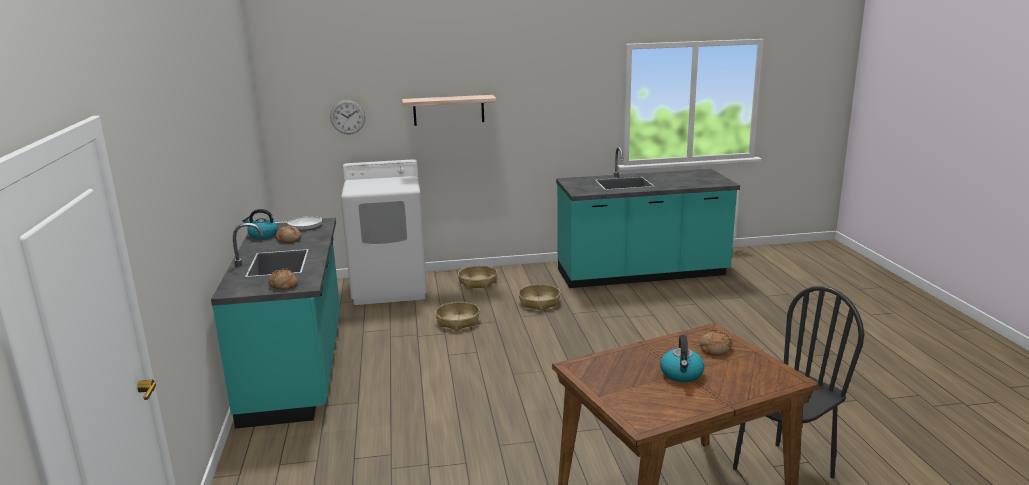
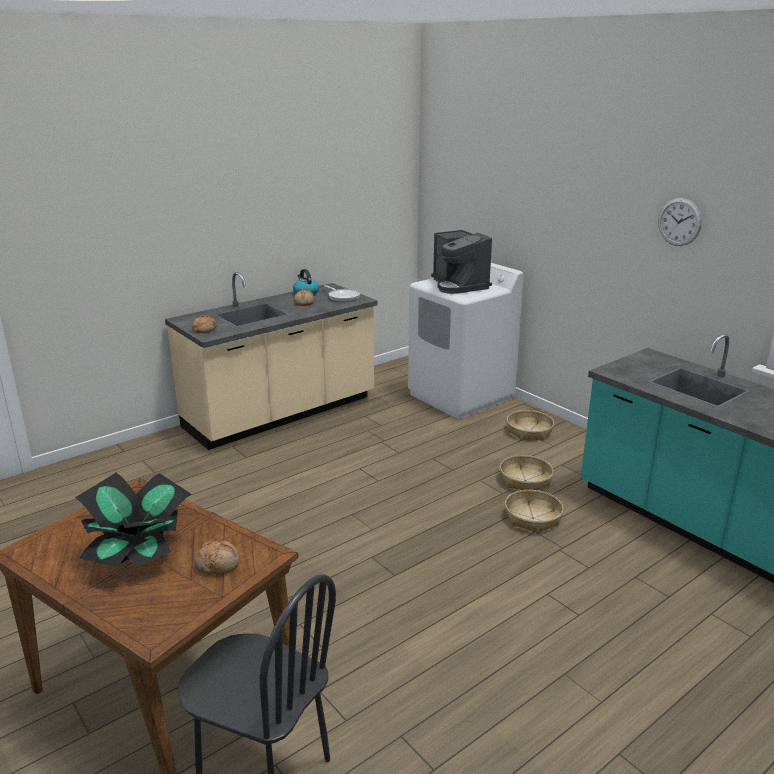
camera: 60 degrees right, 5 degrees up
turquoise counter [211,218,340,429] -> beige counter [165,272,377,450]
wall clock [330,100,365,134] -> wall clock moved to [658,198,702,246]
shelf [402,95,497,126] -> none
basket [435,302,480,331] -> basket moved to [505,490,563,534]
kettle [660,335,704,382] -> potted plant [75,473,192,567]
none -> coffee machine [431,230,492,294]

